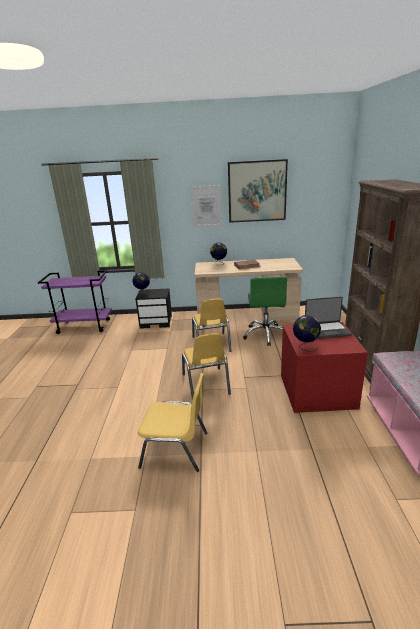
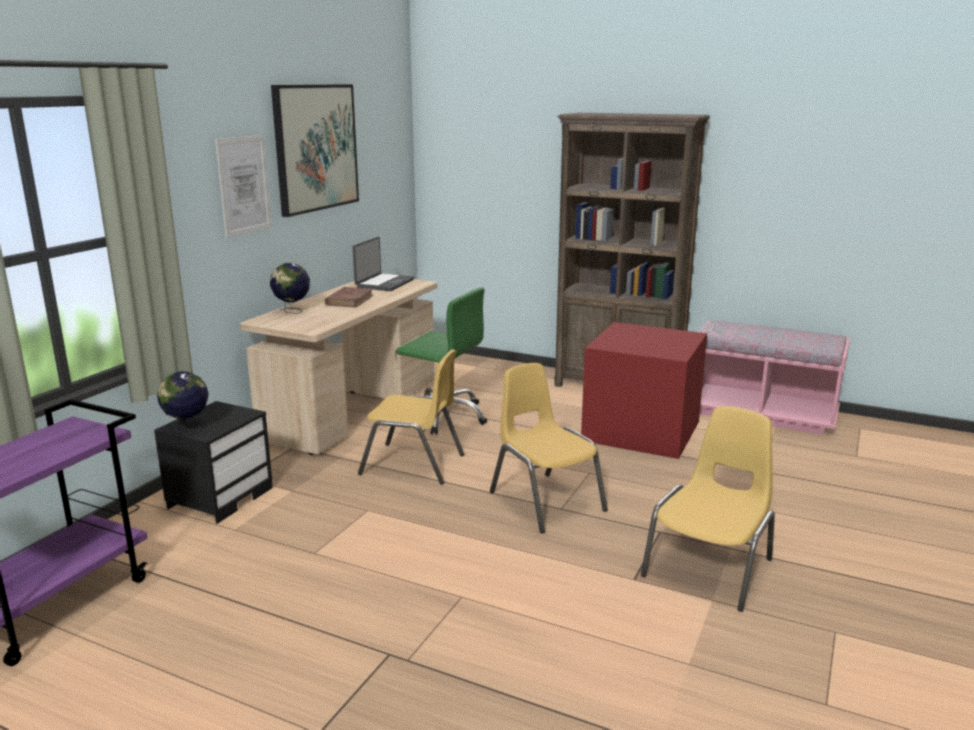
camera: 65 degrees left, 5 degrees down
yellow chair [182,333,231,399] -> yellow chair turned 135 degrees counterclockwise [490,363,608,533]
globe [293,315,321,351] -> none
laptop [305,296,352,339] -> laptop moved to [353,237,414,291]

